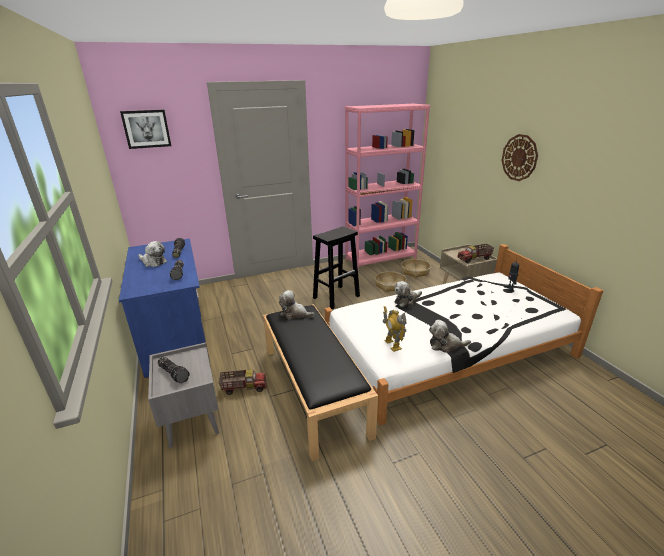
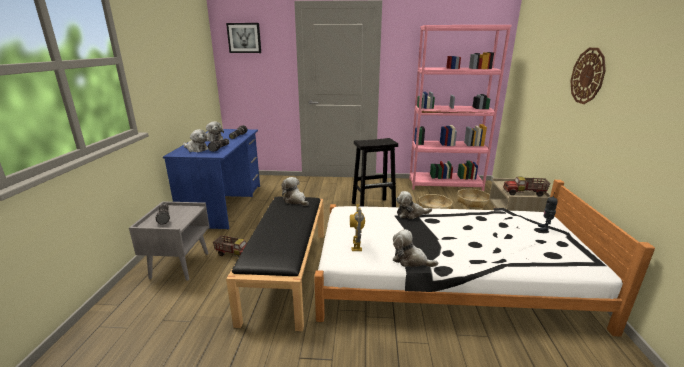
camera: 25 degrees right, 5 degrees down
none -> plush toy [183,129,209,152]

